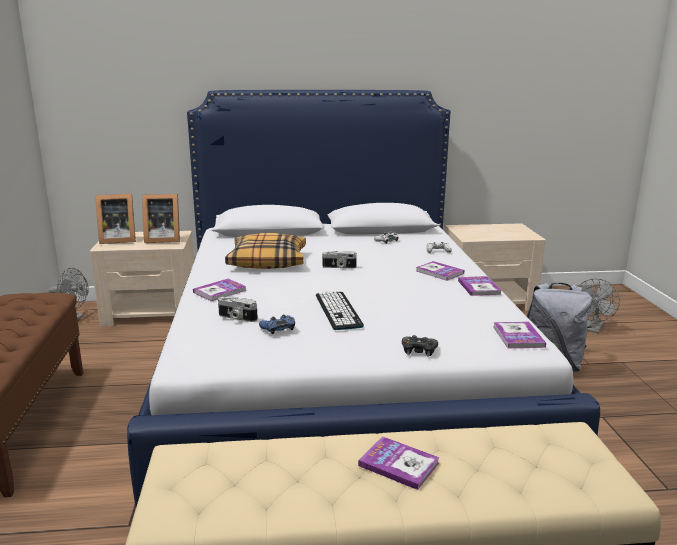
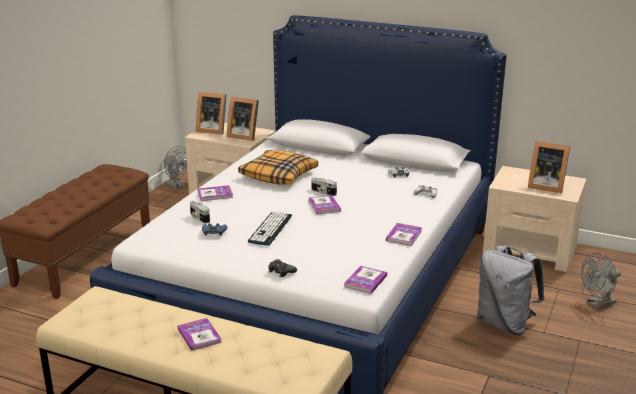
camera: 30 degrees right, 5 degrees up
book [416,261,464,281] -> book moved to [309,195,341,214]
none -> picture frame [528,141,570,193]

